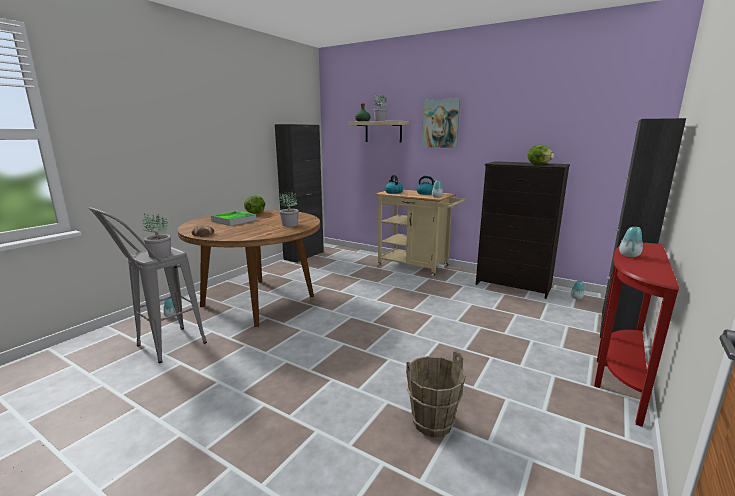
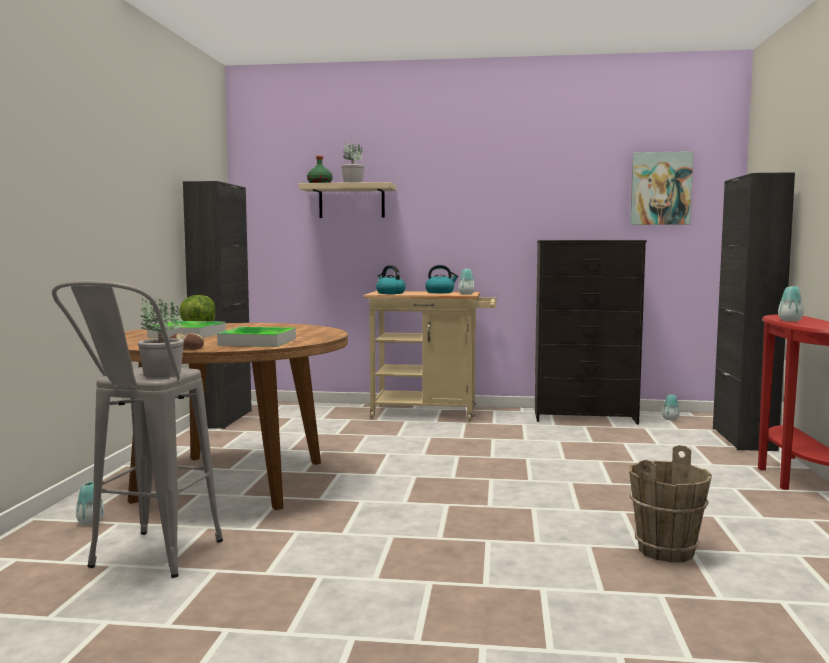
camera: 25 degrees left, 10 degrees down
potted plant [279,190,299,227] -> none
picture [422,98,460,148] -> picture moved to [630,151,693,225]
lettuce [528,145,554,165] -> none
none -> tray [217,327,296,347]

